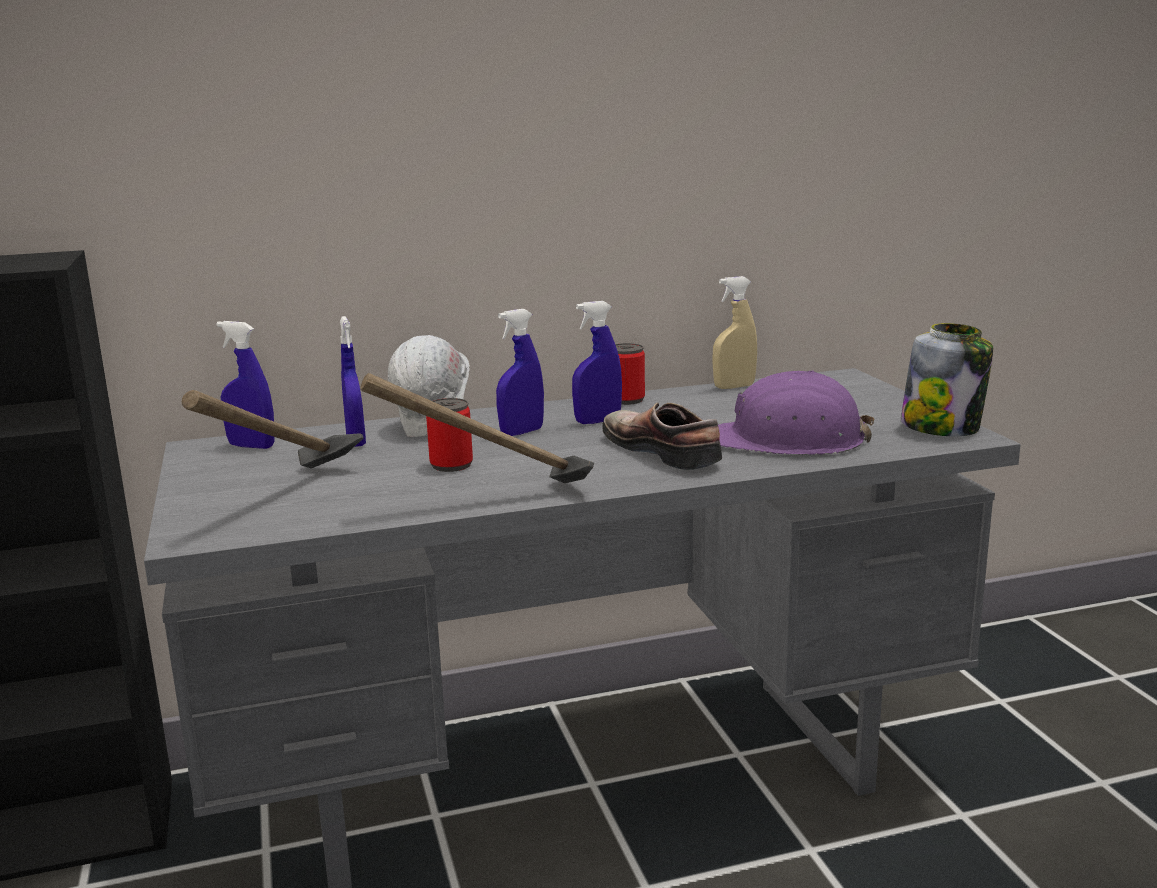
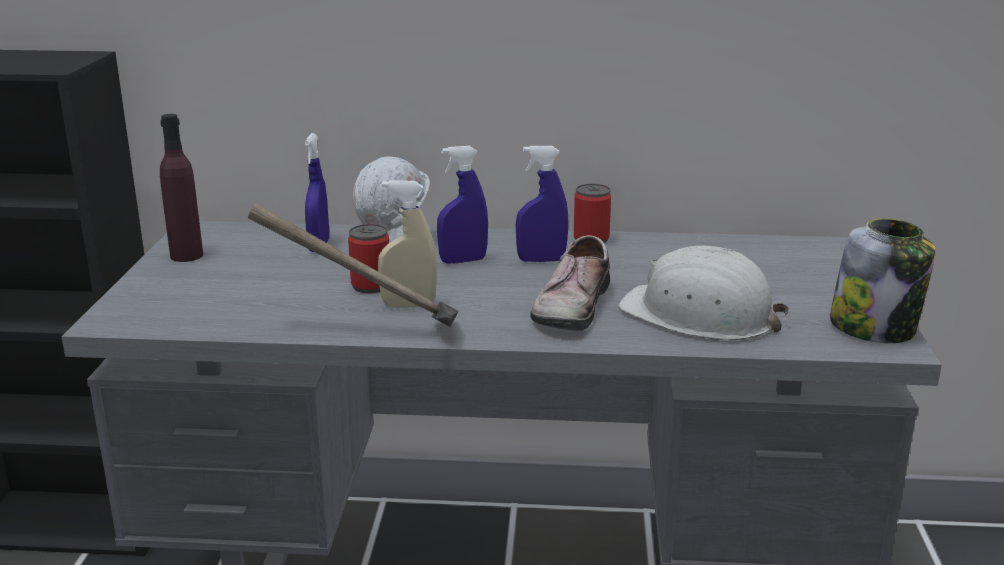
camera: 20 degrees right, 5 degrees up
hammer [182,390,363,468] -> none
blue spray bottle [217,321,275,449] -> none
shoe [602,402,722,470] -> shoe turned 150 degrees counterclockwise [530,235,610,331]
beige spray bottle [712,276,757,389] -> beige spray bottle moved to [378,180,437,307]
purple hard hat [718,371,874,455] -> white hard hat [618,246,789,340]
none -> purple bottle [160,114,203,262]

